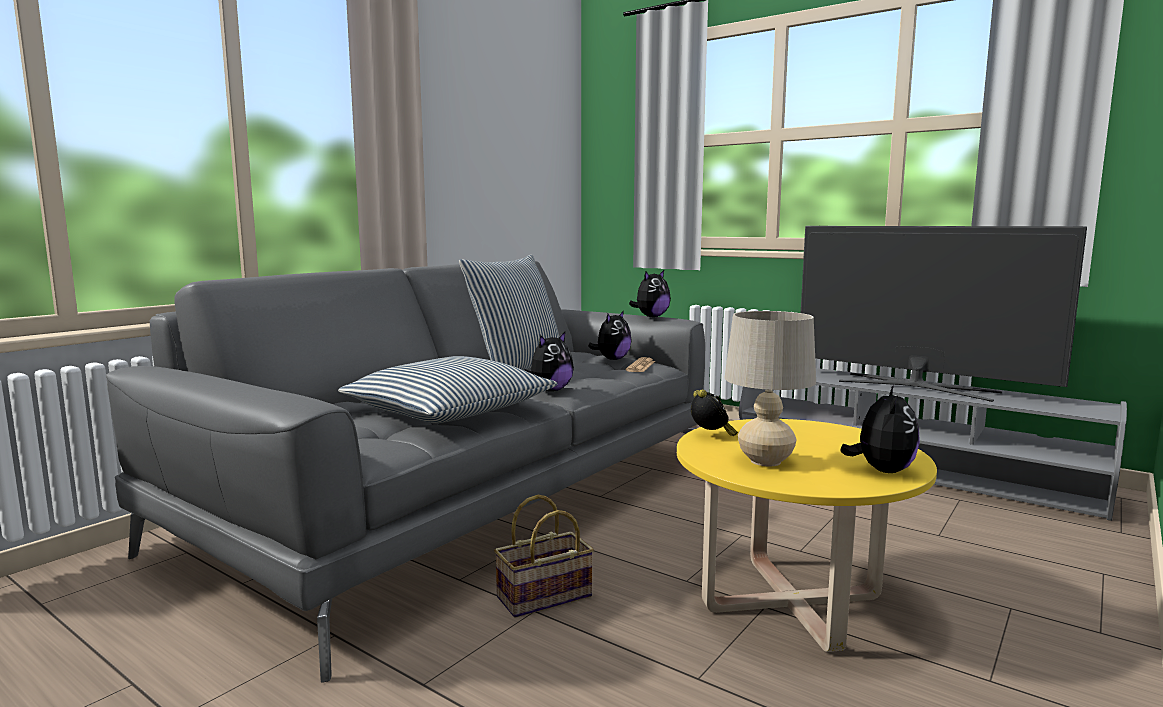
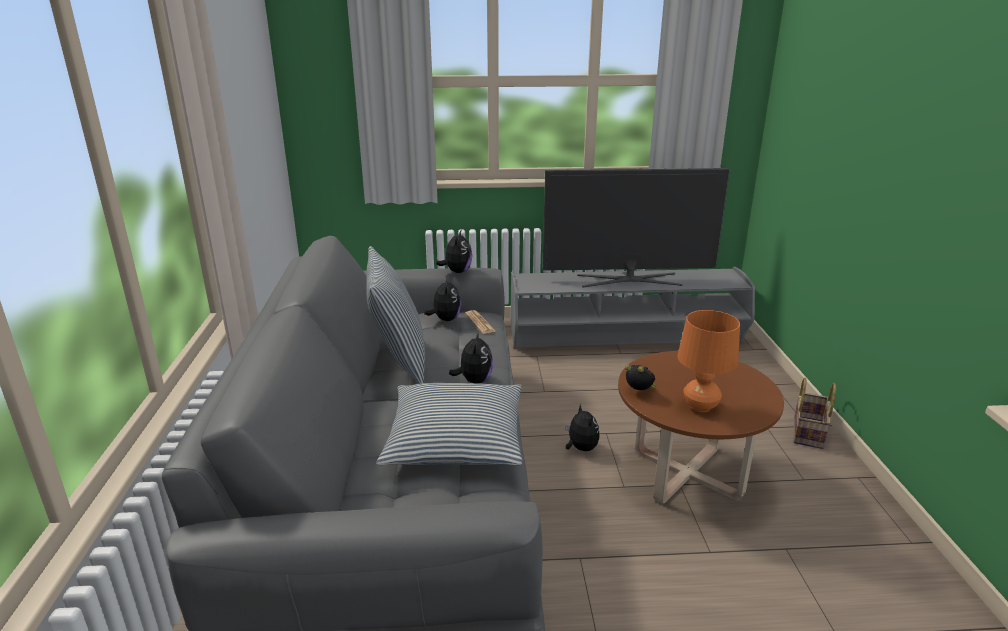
camera: 40 degrees left, 15 degrees up
basket [494,495,594,618] -> basket moved to [794,378,836,449]
yellow coffee table [677,419,937,652] -> brown coffee table [618,351,784,503]
beige table lamp [724,311,816,466] -> orange table lamp [677,310,740,412]
plush toy [841,385,920,473] -> plush toy moved to [566,404,599,451]

